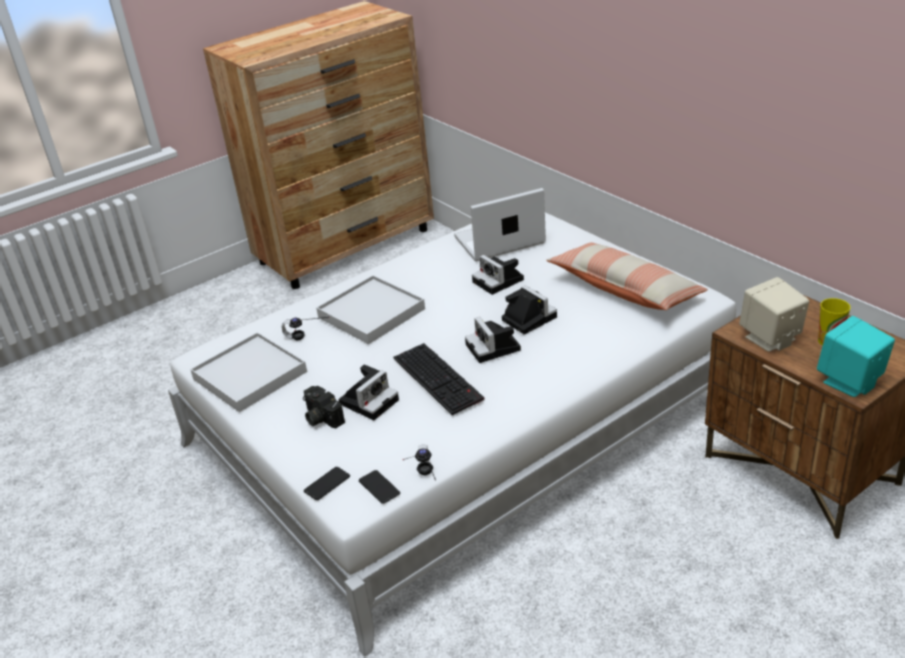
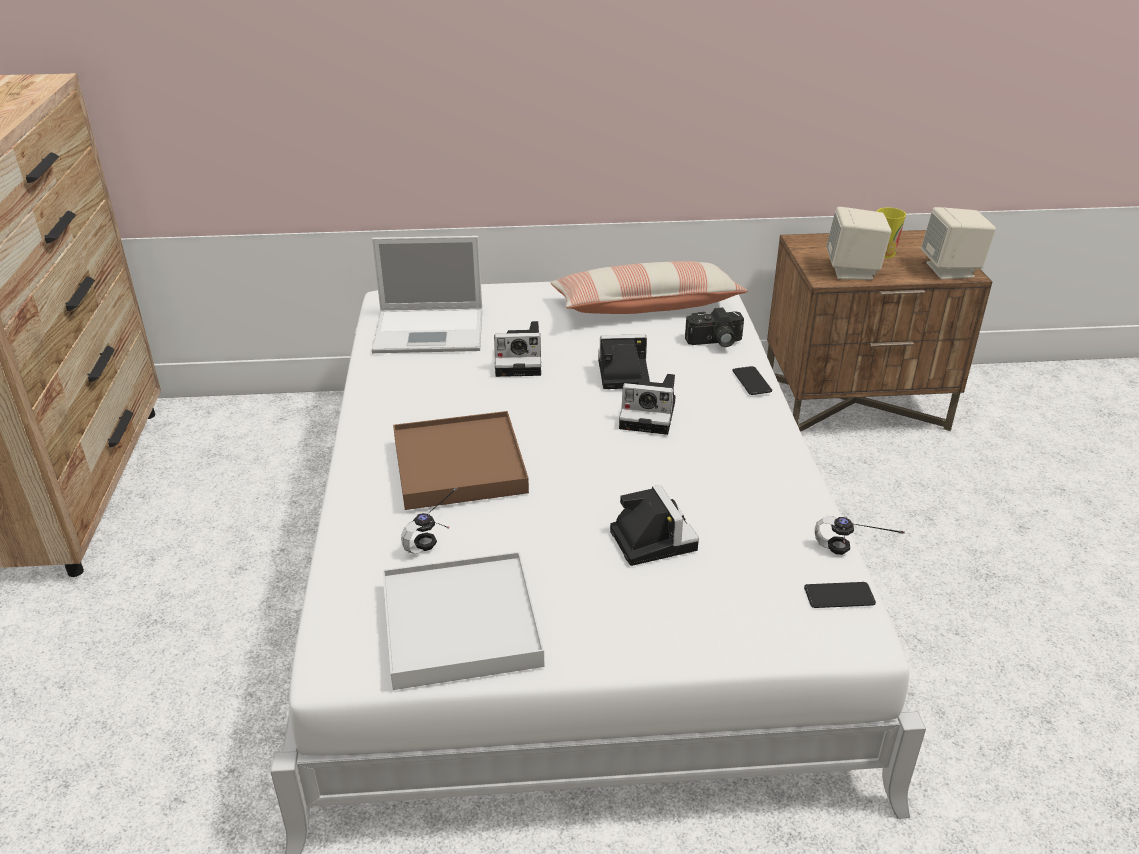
camera: 60 degrees left, 0 degrees up
camera [303,386,345,428] -> camera moved to [685,307,744,347]
phone [304,467,350,500] -> phone moved to [732,366,772,395]
white tray [316,275,425,344] -> brown tray [393,411,529,510]
keyboard [393,343,484,415] -> none
laptop [454,188,546,262] -> laptop turned 105 degrees counterclockwise [372,236,482,353]
turquoise speaker [817,316,895,397] -> beige speaker [921,207,996,280]

